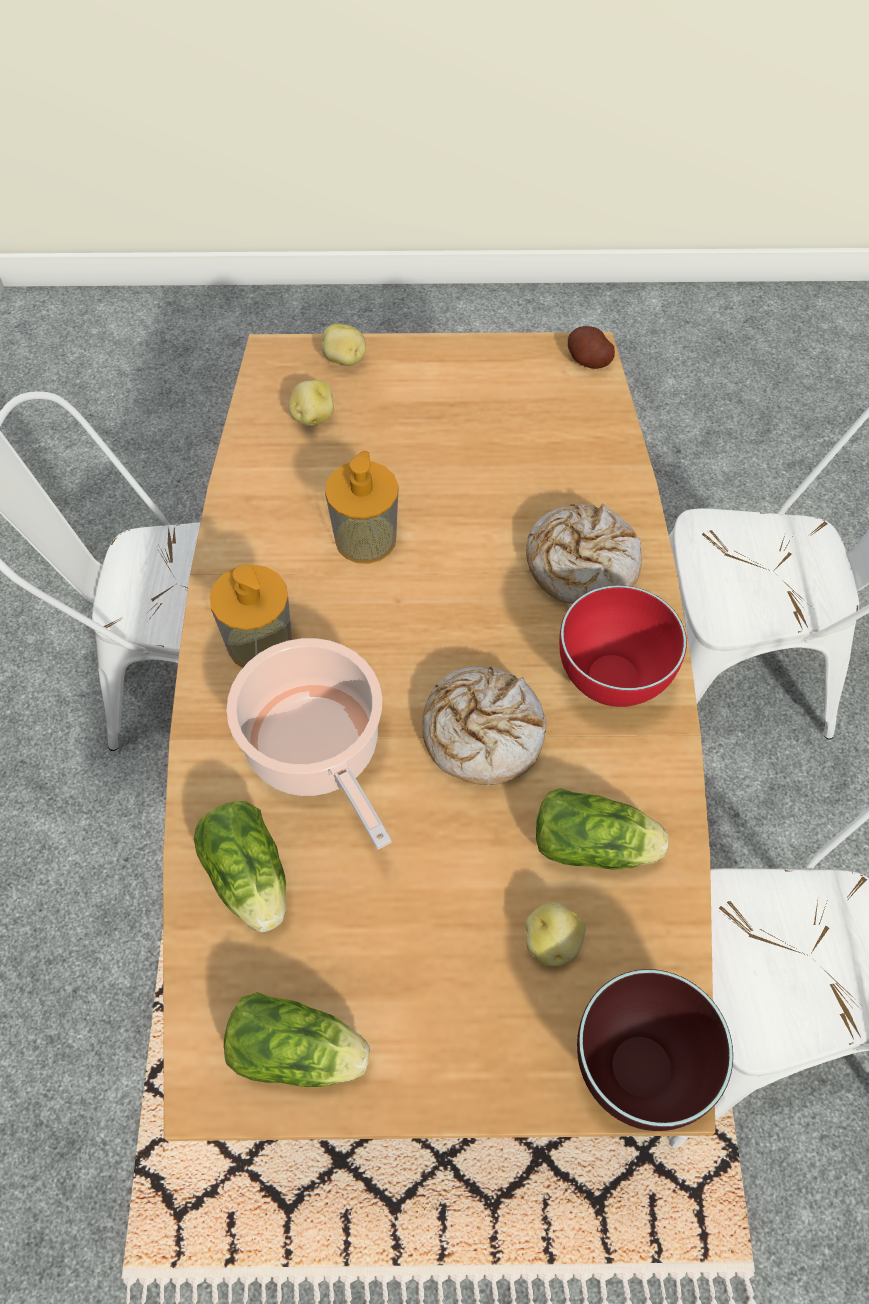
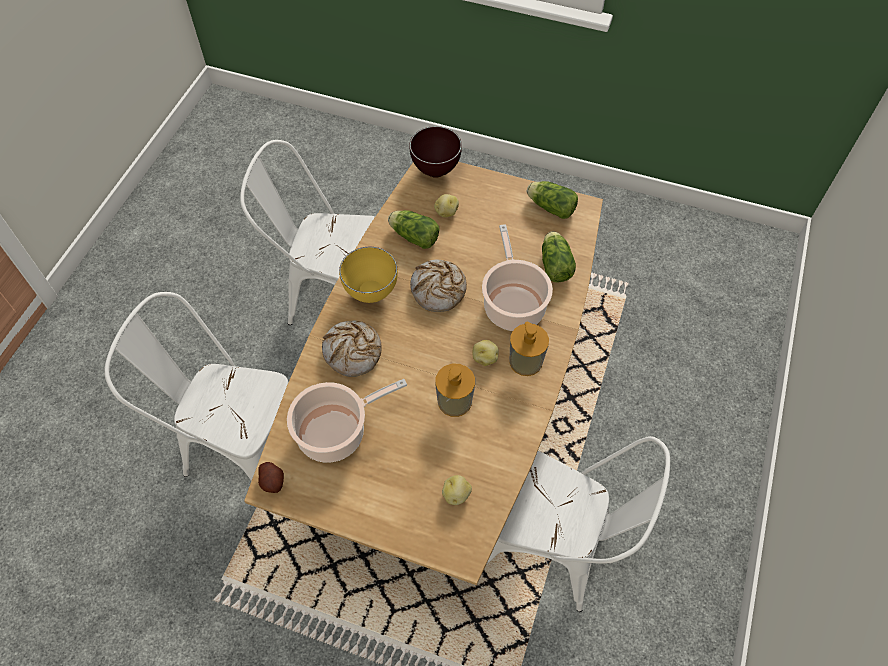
camera: 160 degrees left, 0 degrees up
potato [322,324,366,366] -> potato moved to [472,340,499,366]
red bowl [559,585,687,707] -> yellow bowl [339,247,398,303]
none -> cooking pot [287,379,407,463]

